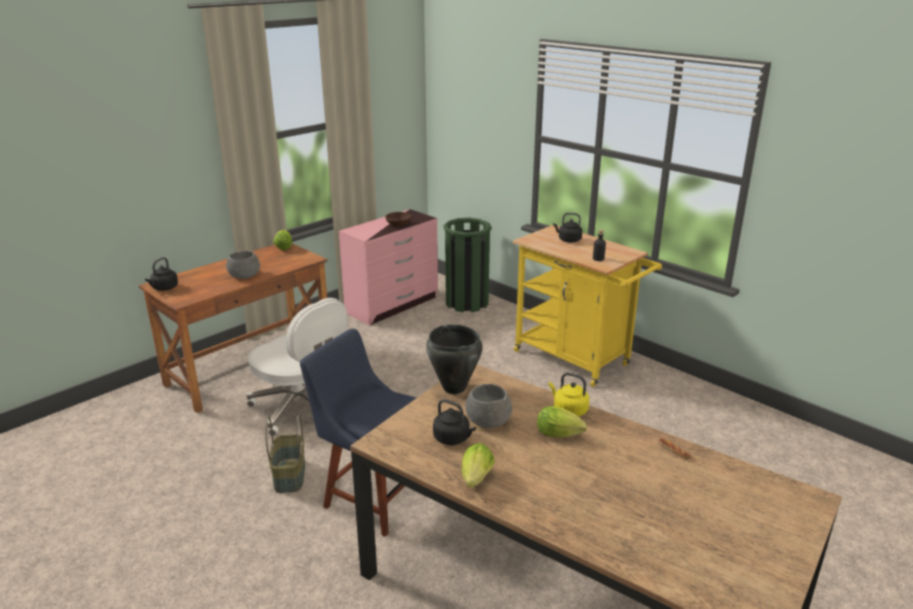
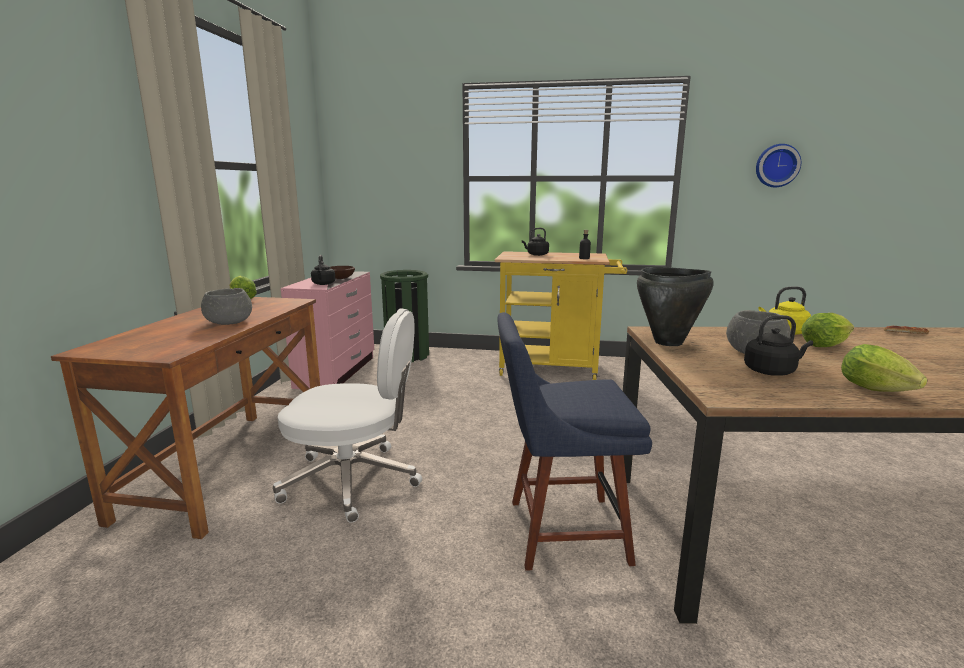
camera: 35 degrees left, 10 degrees down
black kettle [145,257,178,291] -> black kettle moved to [311,255,335,285]
basket [265,414,305,493] -> none
none -> wall clock [756,144,801,187]

